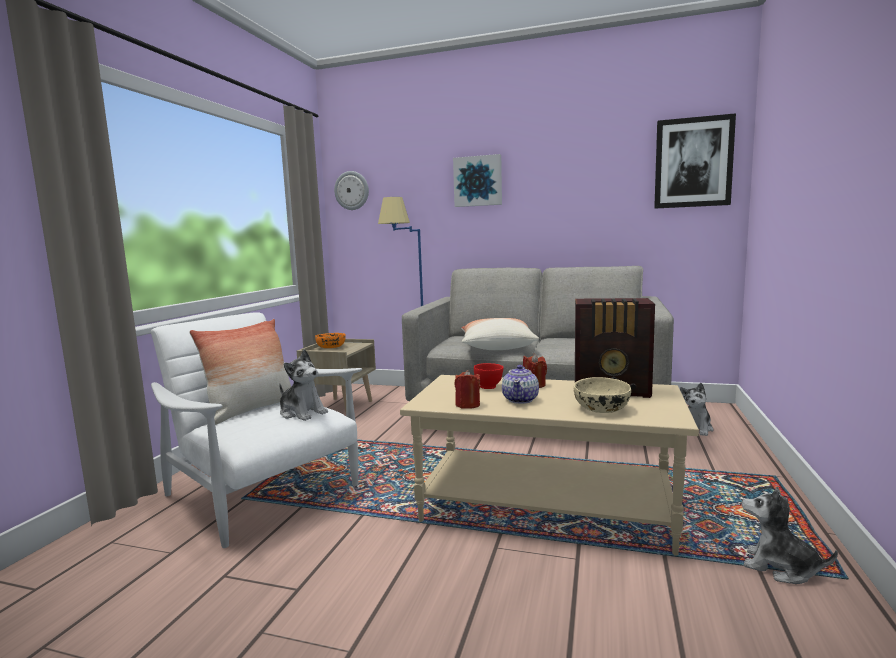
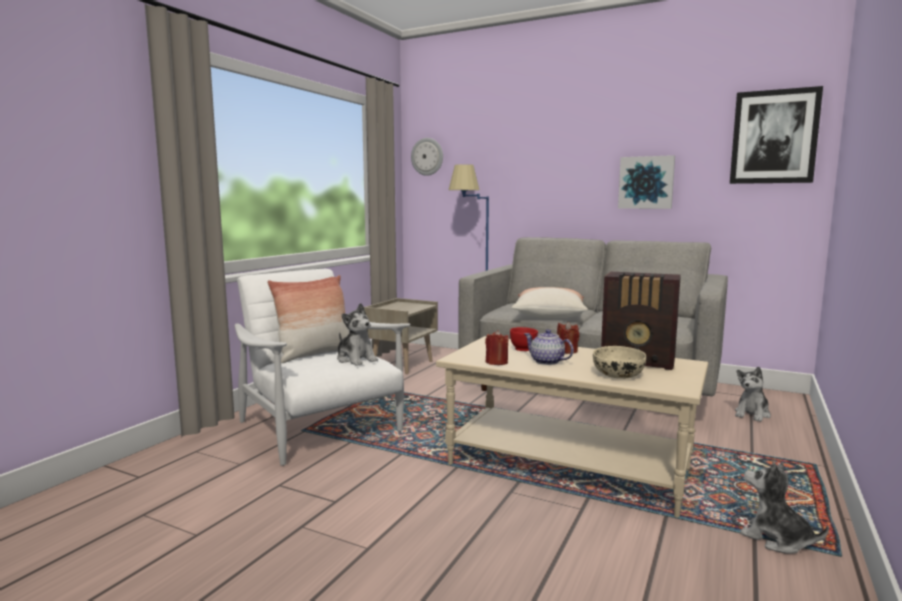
camera: 10 degrees right, 0 degrees up
orange bowl [315,333,346,348] -> none
picture [453,154,502,207] -> picture moved to [618,155,675,209]
teapot [502,365,539,404] -> teapot turned 105 degrees clockwise [524,329,574,365]

